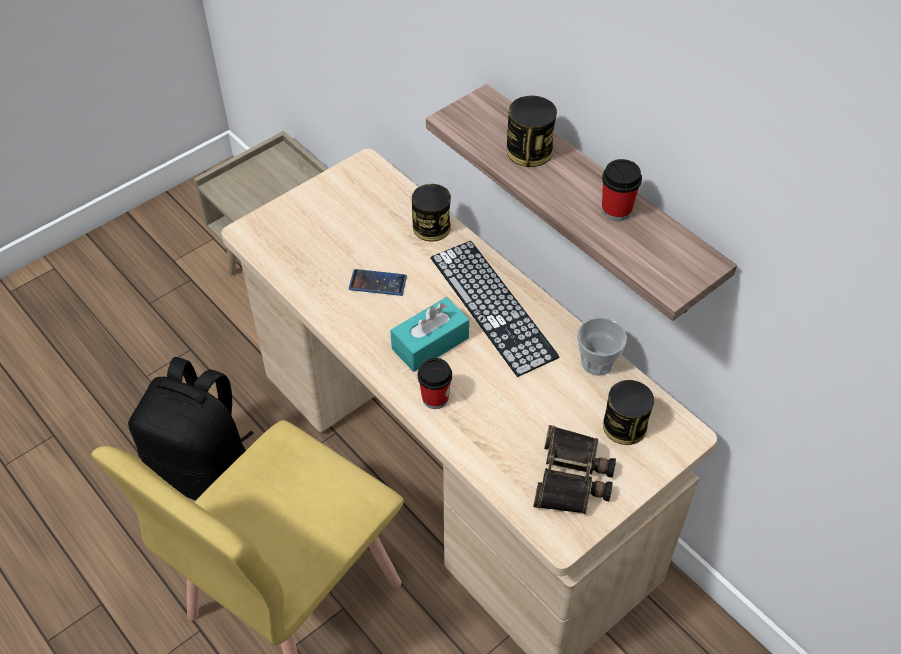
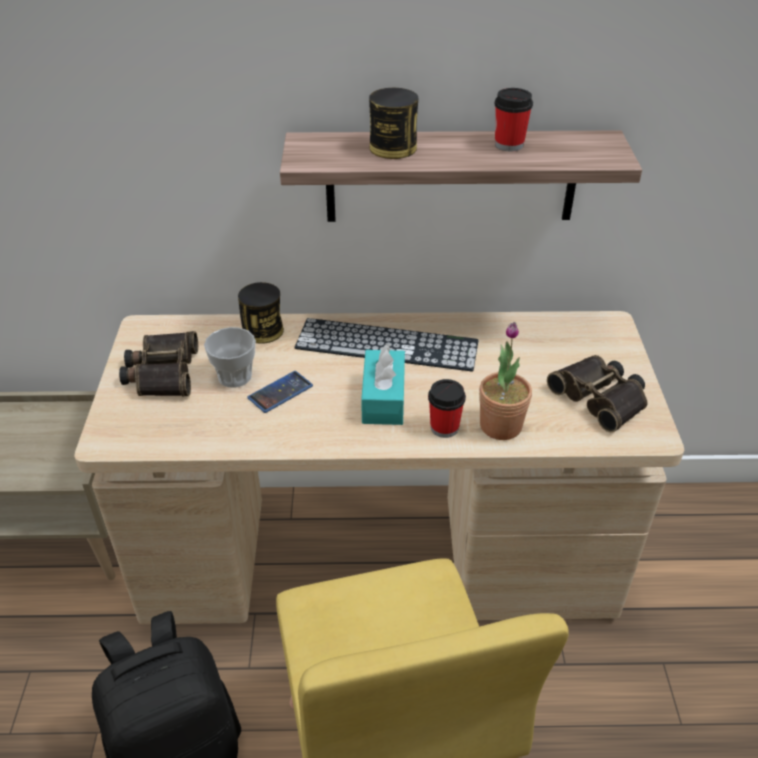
camera: 50 degrees left, 10 degrees down
cup [577,317,627,376] -> cup moved to [204,327,256,388]
can [603,380,654,445] -> none
none -> binoculars [119,331,198,396]
none -> potted plant [479,322,532,440]

